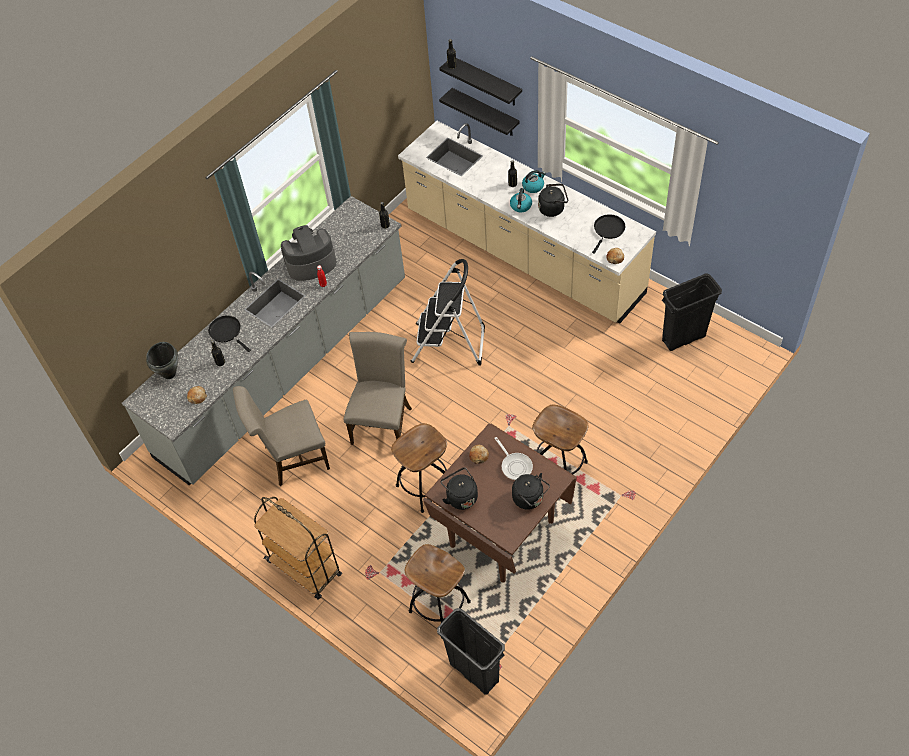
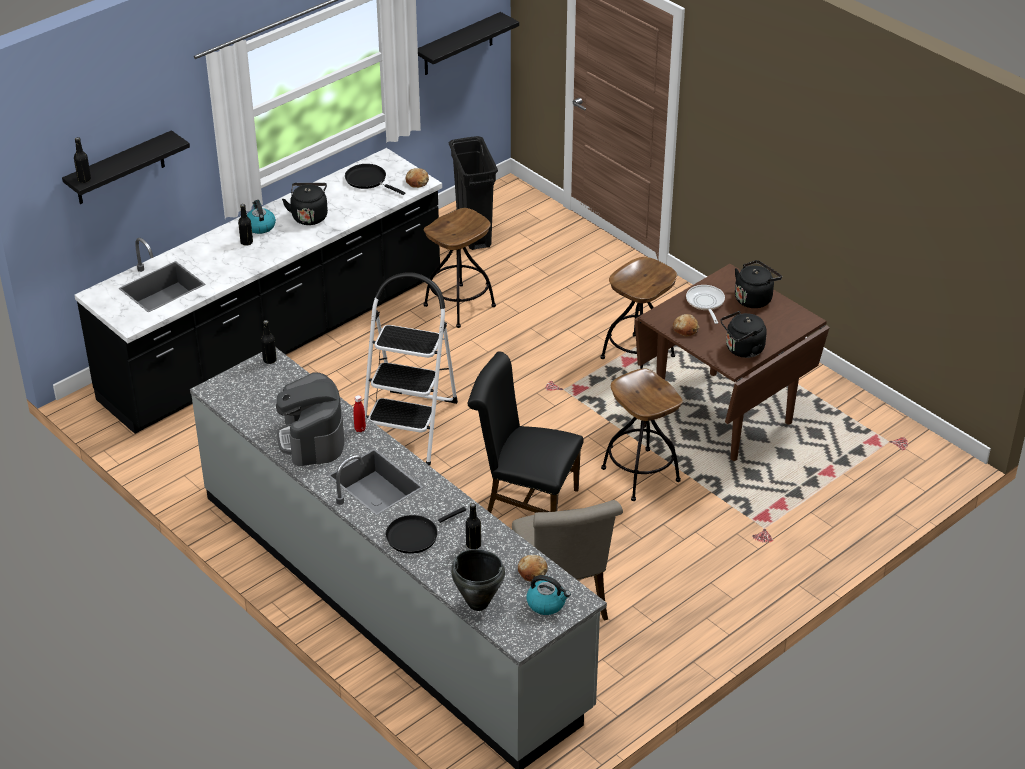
camera: 85 degrees left, 15 degrees down
brown cart [254,497,342,600] -> none
beige chair [344,332,412,445] -> black chair [467,351,584,513]
beige counter [398,121,656,324] -> black counter [75,148,442,434]
brown stool [405,544,471,623] -> brown stool moved to [424,208,496,328]
black trash can [437,608,505,694] -> none
black shelf [439,88,520,136] -> black shelf moved to [418,12,519,75]
frying pan [494,437,533,480] -> frying pan turned 75 degrees counterclockwise [686,285,725,324]
kettle [510,188,532,212] -> kettle moved to [526,575,571,615]

